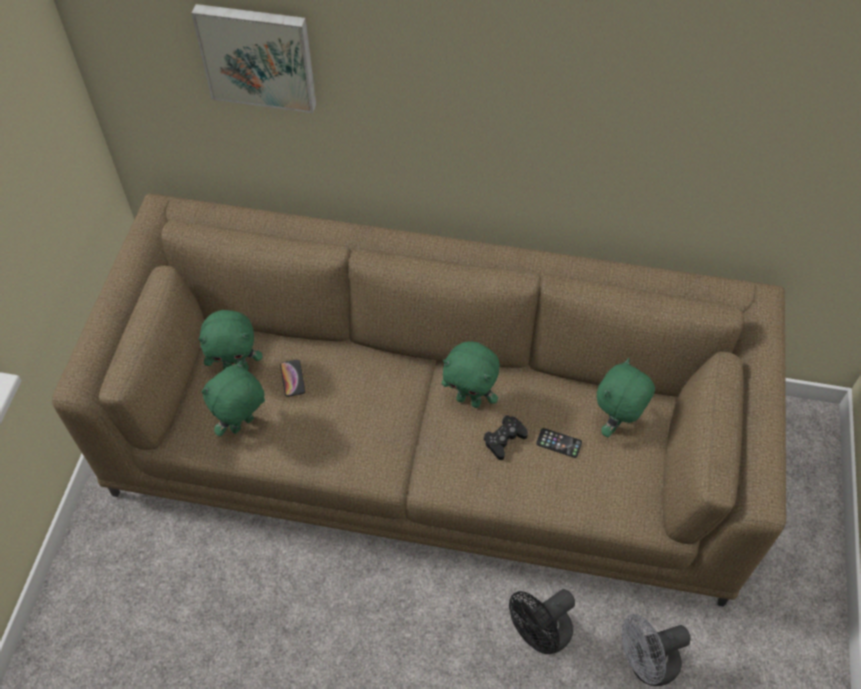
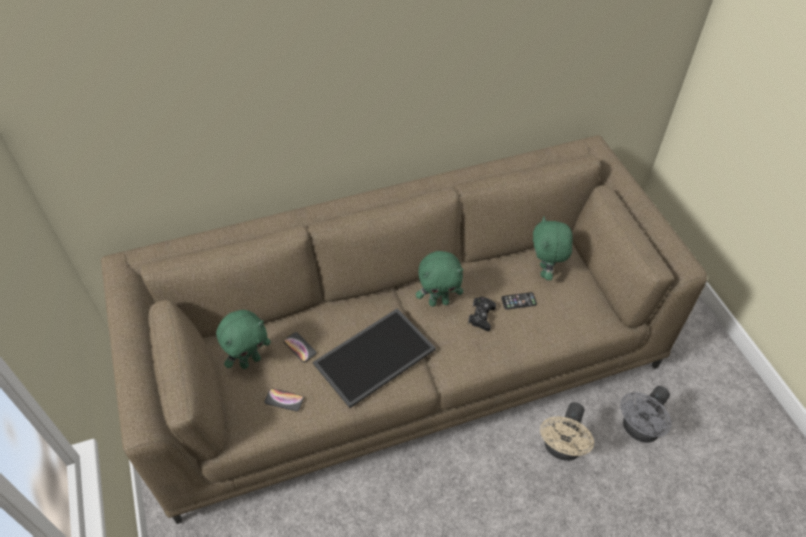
camera: 30 degrees left, 5 degrees down
picture [191,4,316,113] -> none
green plush toy [201,361,265,437] -> phone [264,388,304,412]
black fan [509,589,575,654] -> beige fan [540,402,594,461]
none -> tray [313,308,436,408]

